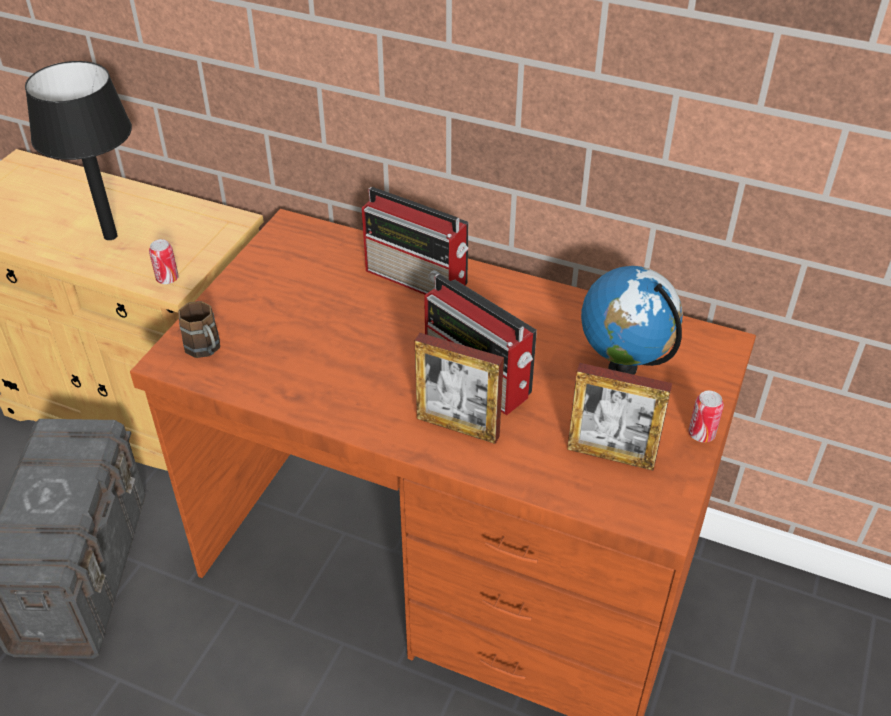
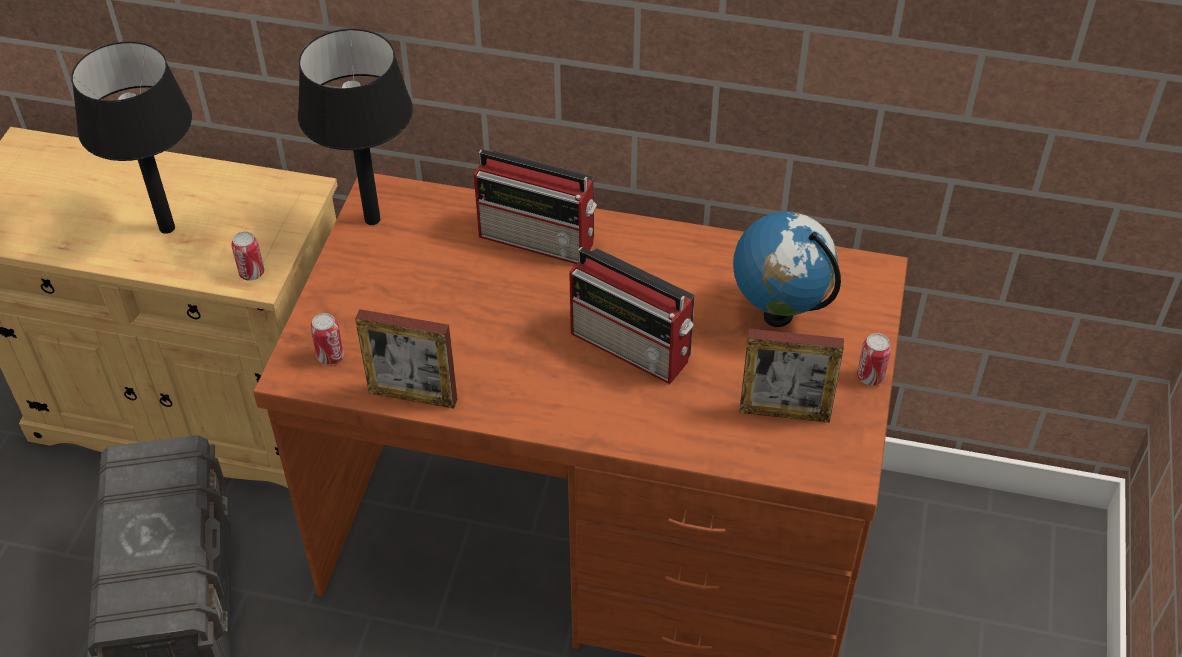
camera: 10 degrees left, 5 degrees up
brown mug [178,301,220,358] -> can [310,313,344,365]
picture frame [415,333,504,444] -> picture frame moved to [355,309,457,409]
none -> black table lamp [298,29,413,225]

